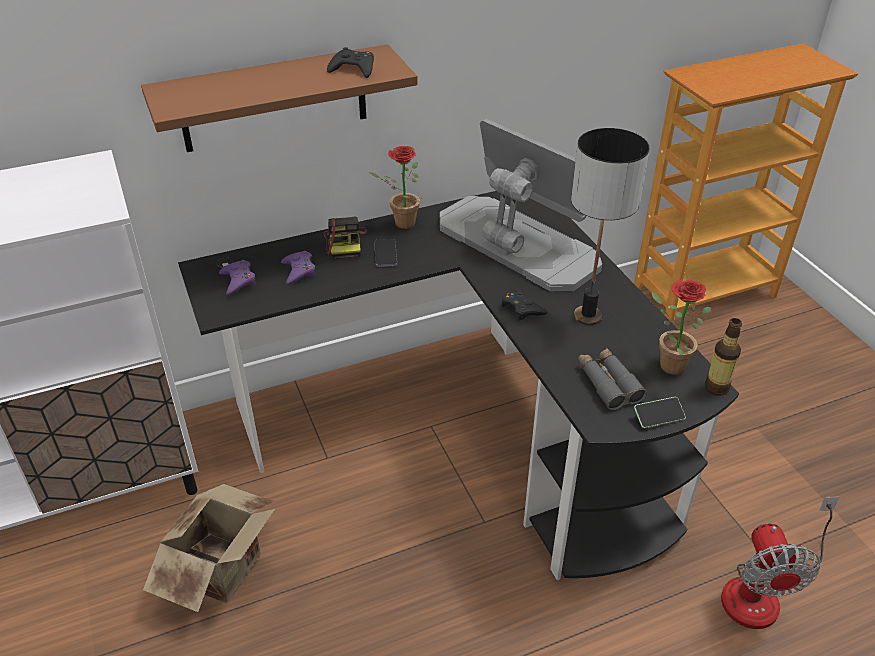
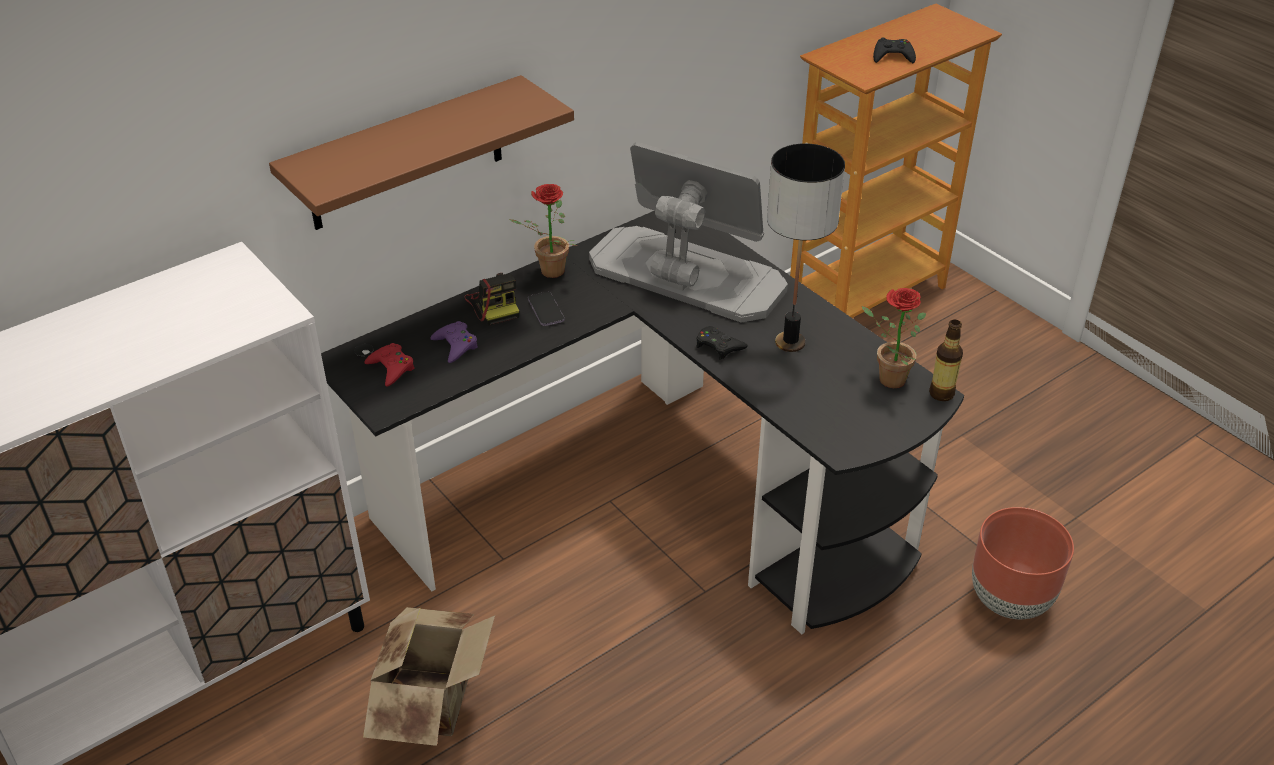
camera: 15 degrees left, 0 degrees up
purple game controller [219,260,256,295] -> red game controller [365,343,415,387]
black game controller [327,47,374,78] -> black game controller moved to [873,38,916,63]
grey binoculars [578,348,647,410] -> none
phone [634,397,686,428] -> none
fan [721,497,839,629] -> brown planter [972,507,1074,619]

